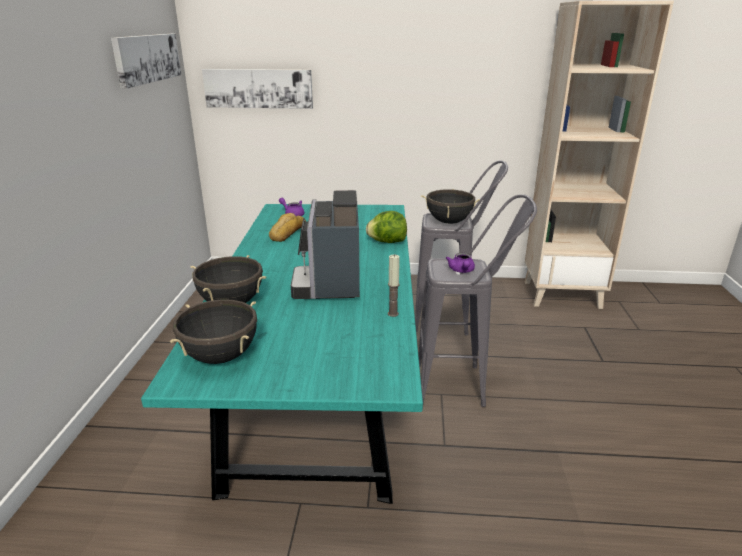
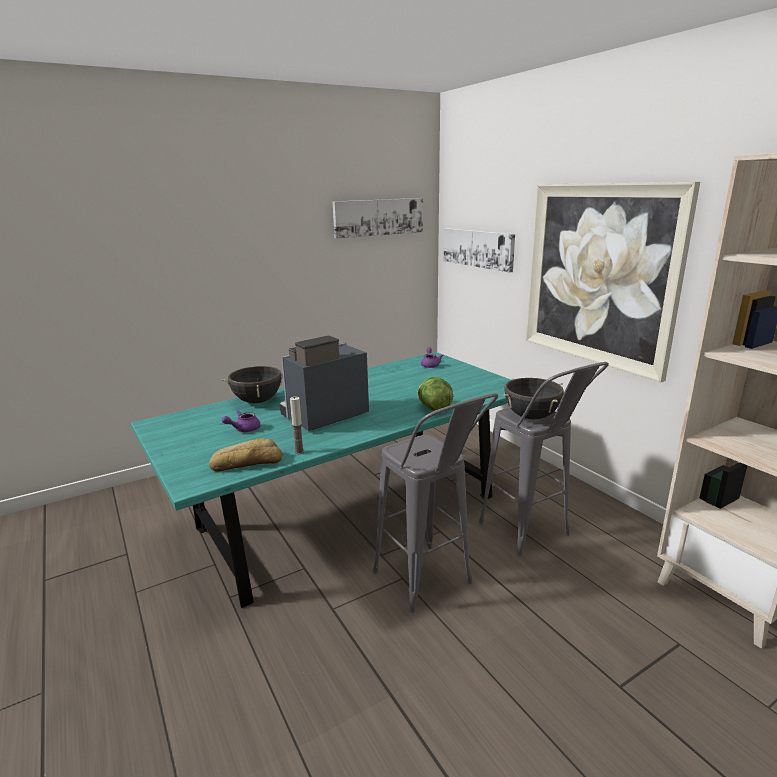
camera: 55 degrees right, 5 degrees down
black cooking pot [169,299,257,364] -> none
bread [269,213,306,242] -> bread moved to [209,438,283,472]
purple teapot [446,253,475,273] -> purple teapot moved to [222,411,260,432]
none -> picture [525,182,700,383]

